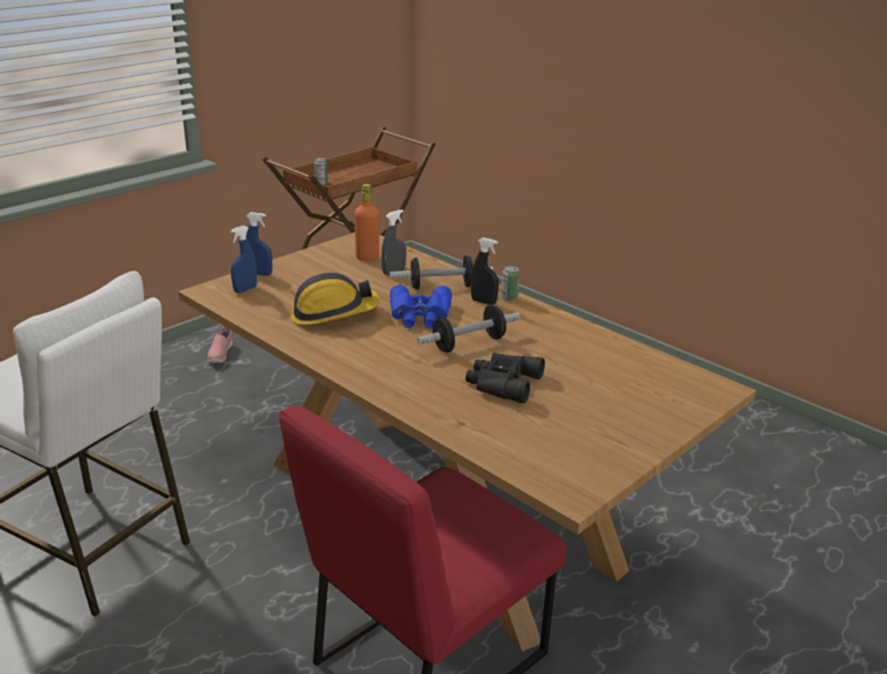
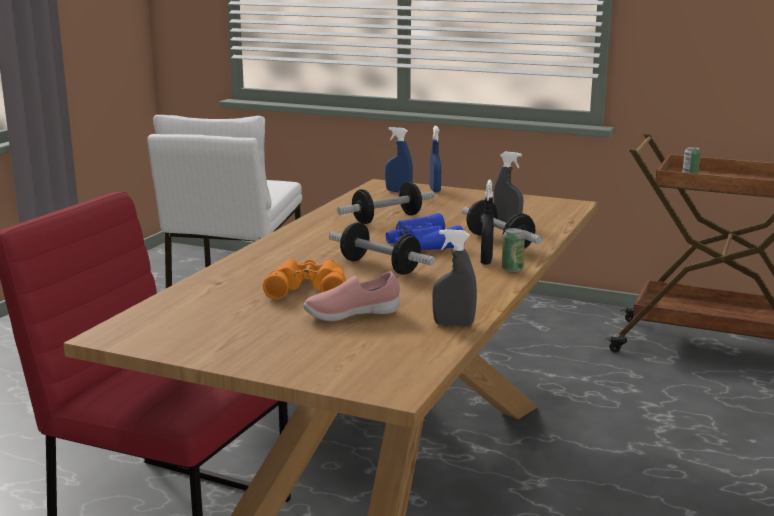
camera: 70 degrees right, 10 degrees down
pink shoe [207,326,233,363] -> pink shoe moved to [303,271,400,321]
hard hat [290,272,380,325] -> dumbbell [337,182,434,224]
orange bottle [354,184,379,261] -> none
black binoculars [466,353,545,403] -> orange binoculars [263,259,346,300]
none -> grey spray bottle [432,229,477,326]

